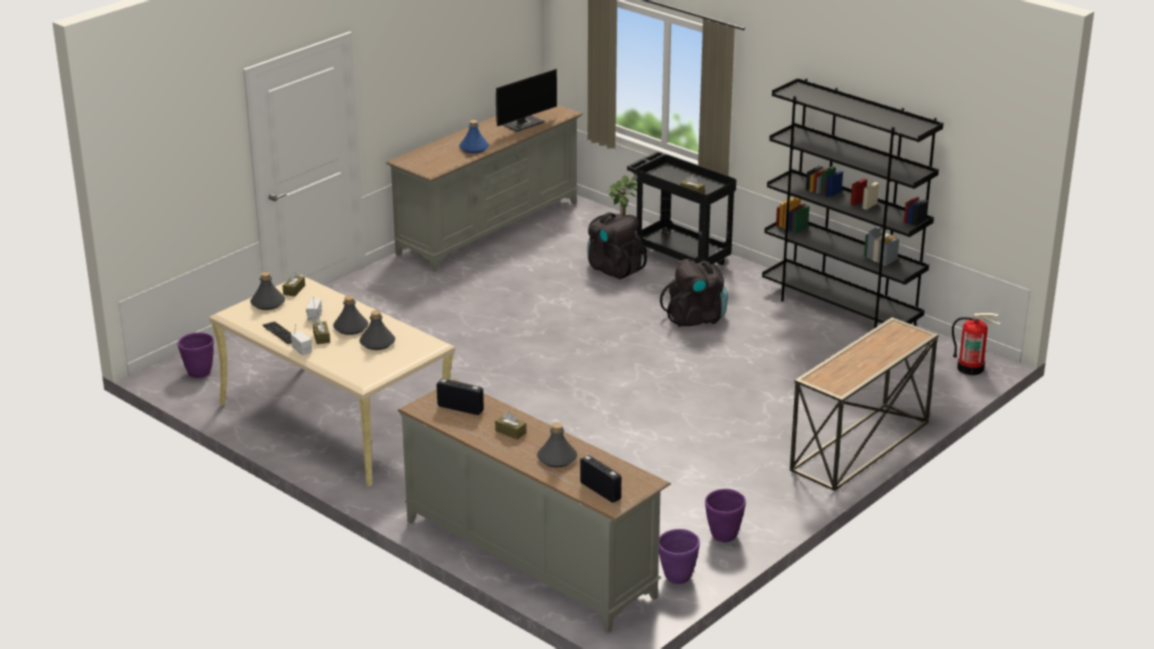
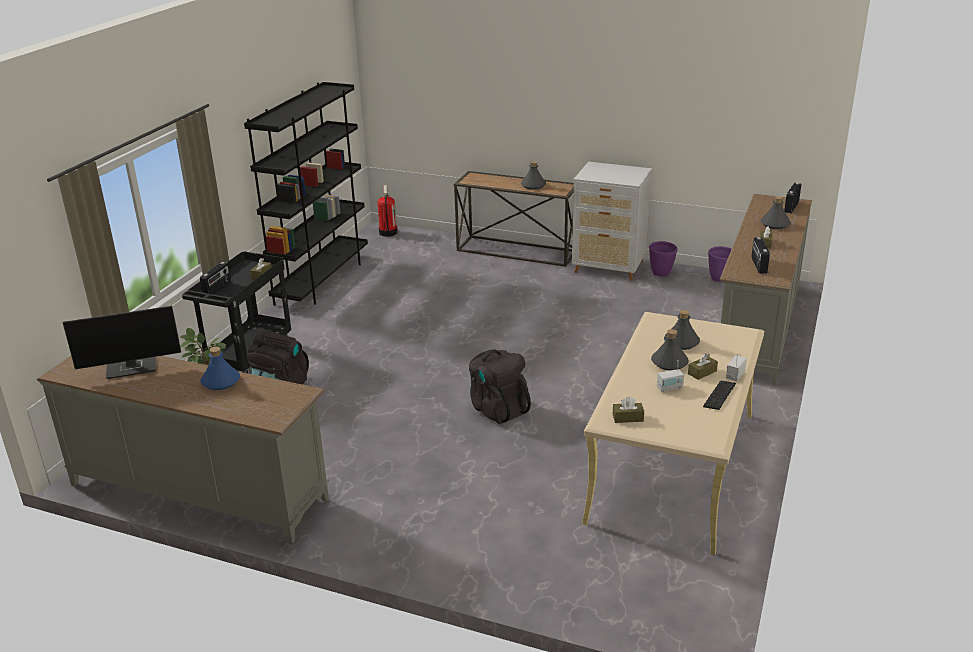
camera: 110 degrees left, 0 degrees up
purple planter [177,332,214,378] -> none
grey bottle [250,272,285,310] -> grey bottle moved to [521,161,546,190]
monitor [496,69,557,132] -> monitor turned 135 degrees clockwise [62,306,181,379]
black backpack [660,259,728,327] -> black backpack moved to [469,349,531,424]
none -> radio [200,262,231,295]
none -> white dresser [572,162,652,281]

